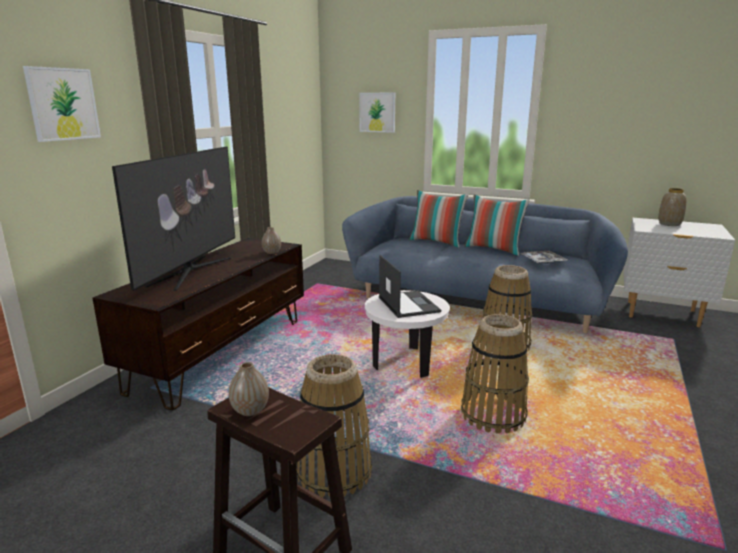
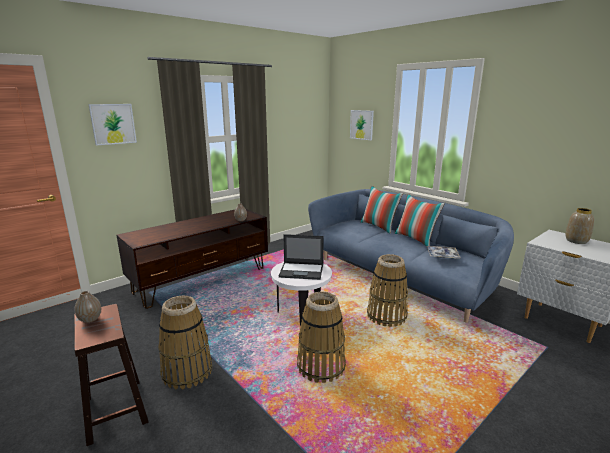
camera: 25 degrees right, 0 degrees up
television [112,146,235,291] -> none
laptop [379,255,441,318] -> laptop turned 90 degrees clockwise [279,234,324,280]

